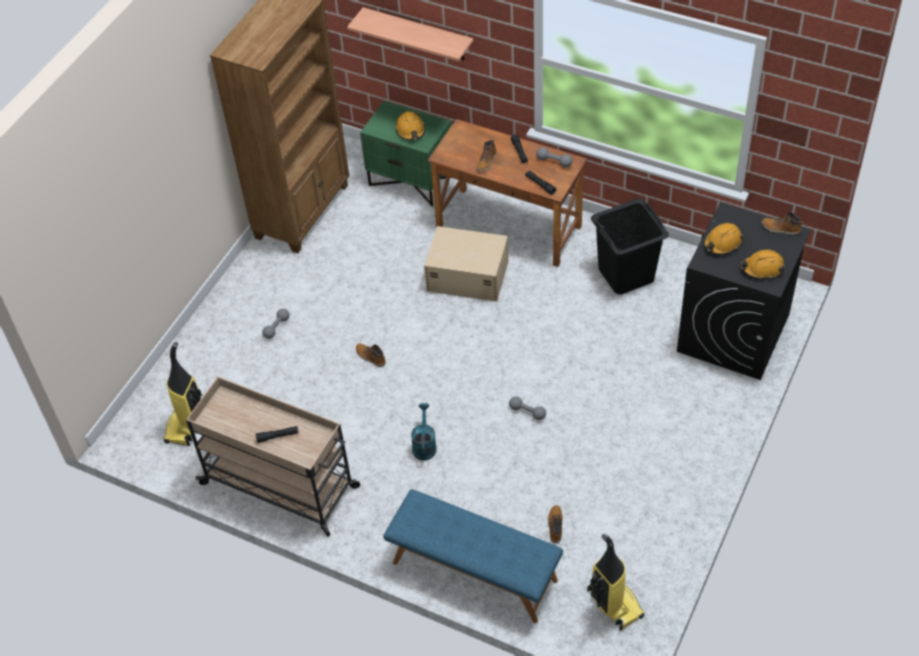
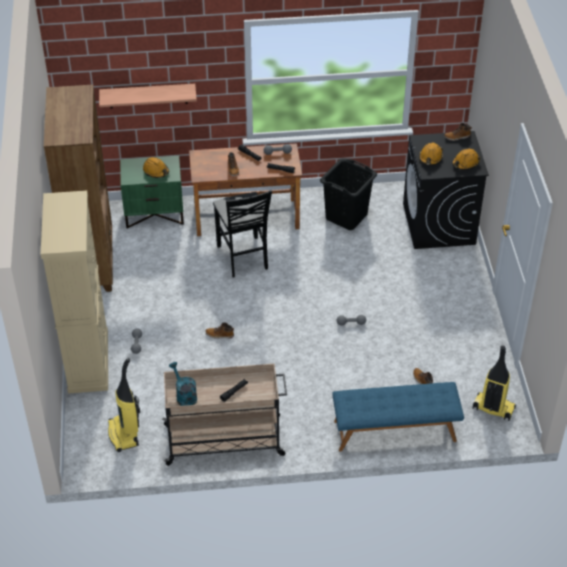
camera: 35 degrees left, 5 degrees down
turquoise watering can [411,403,437,461] -> turquoise watering can moved to [169,362,197,406]
beige storage box [424,226,508,302] -> black chair [213,190,272,277]
none -> beige cabinet [41,191,108,394]

